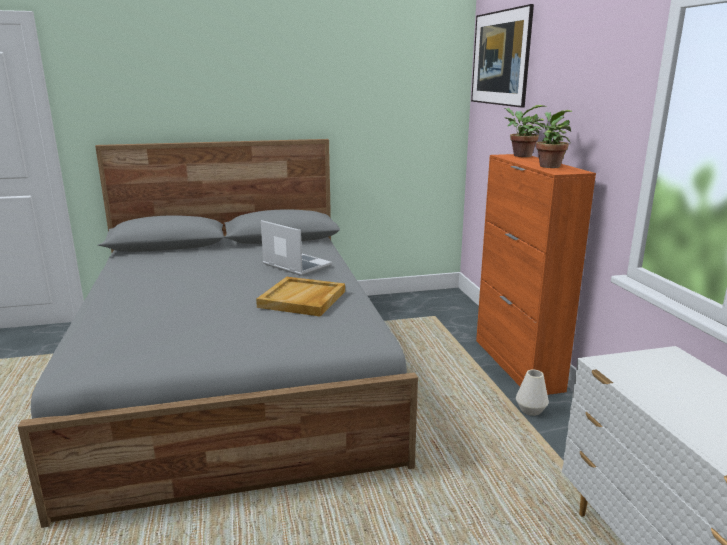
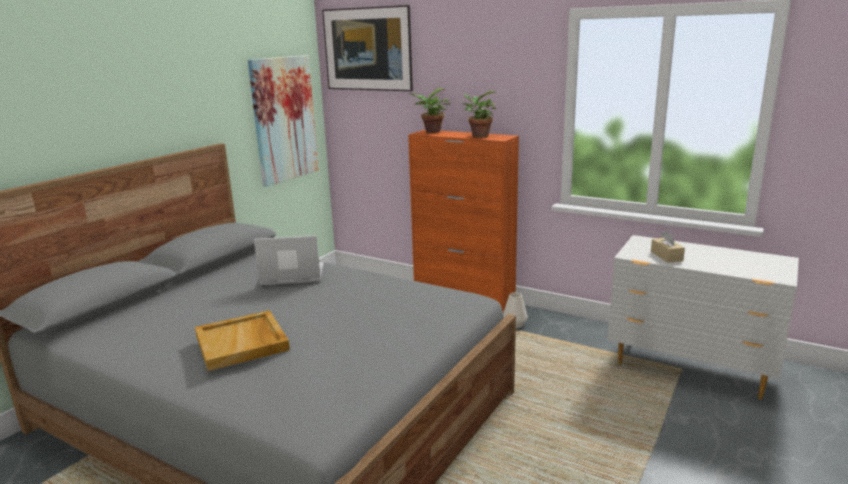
camera: 45 degrees left, 0 degrees up
beige tray [256,277,345,317] -> beige tray moved to [195,310,290,371]
none -> picture [248,55,319,187]
none -> beige tissue box [651,230,685,263]

